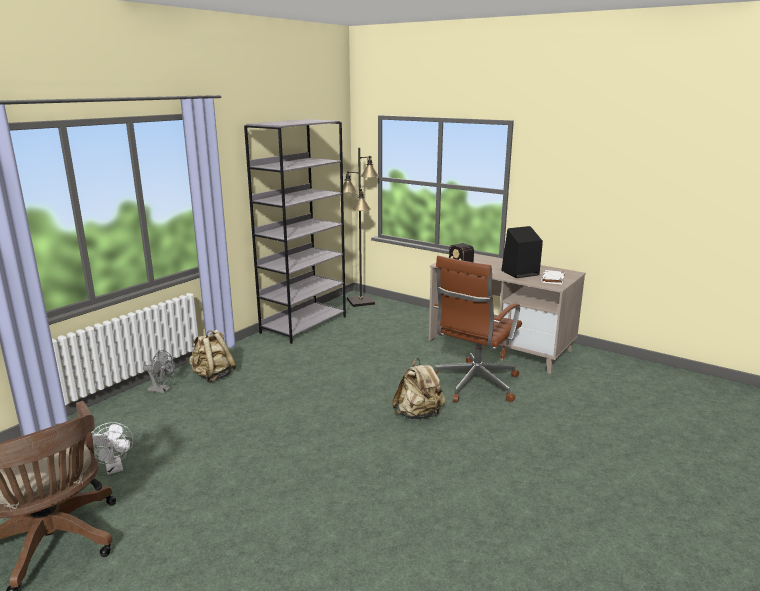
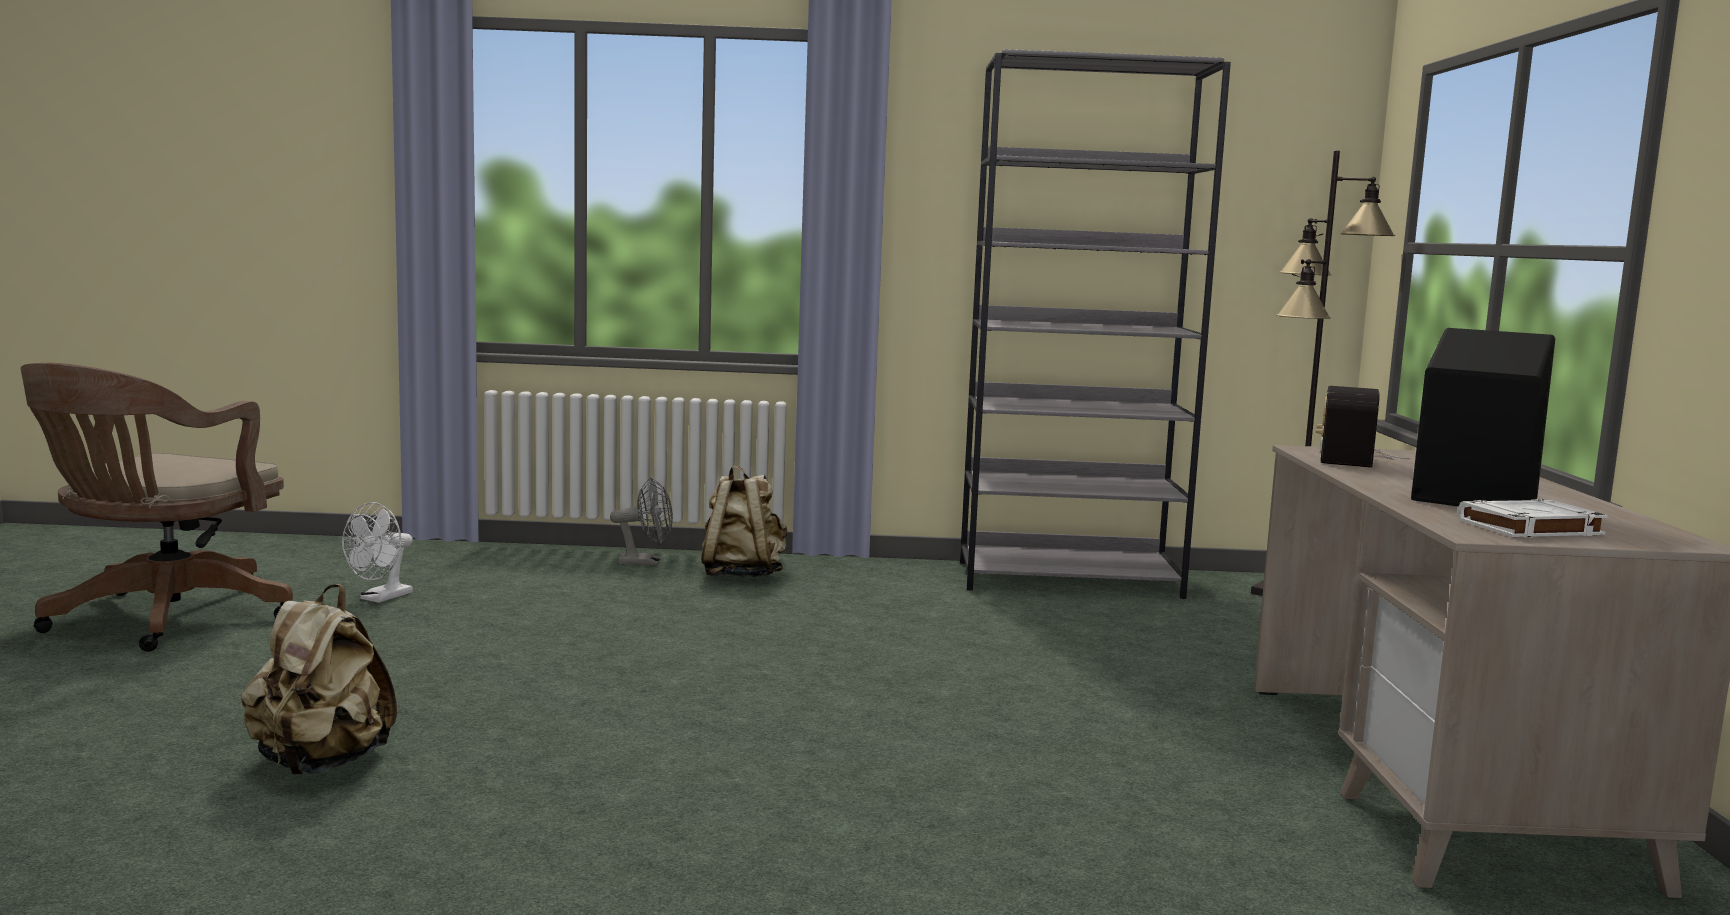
camera: 55 degrees right, 10 degrees down
grey fan [143,350,175,394] -> grey fan turned 75 degrees counterclockwise [610,477,673,565]
beige backpack [392,358,445,419] -> beige backpack moved to [241,584,397,775]
brown office chair [434,256,522,402] -> none

